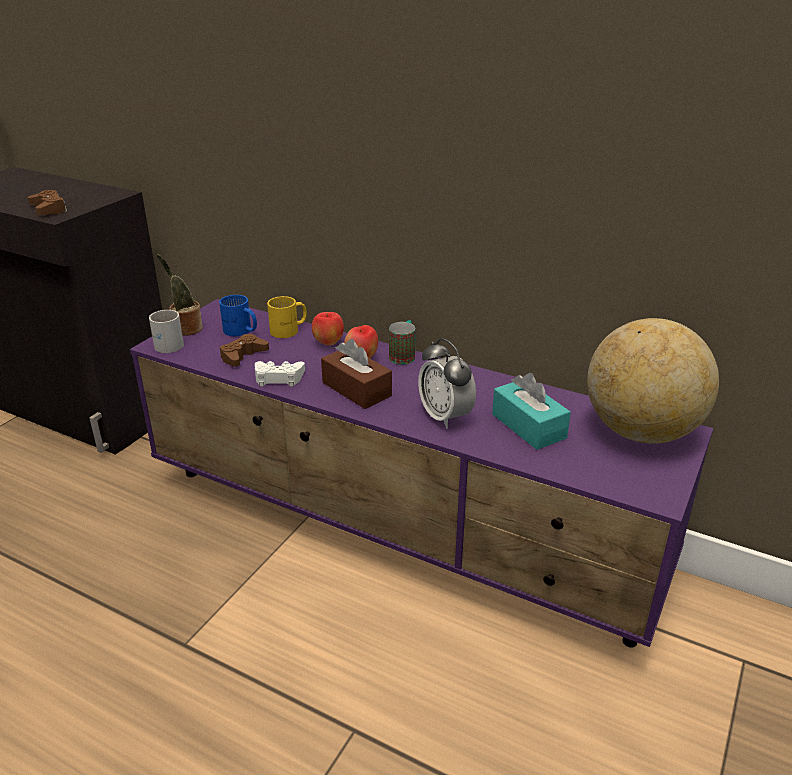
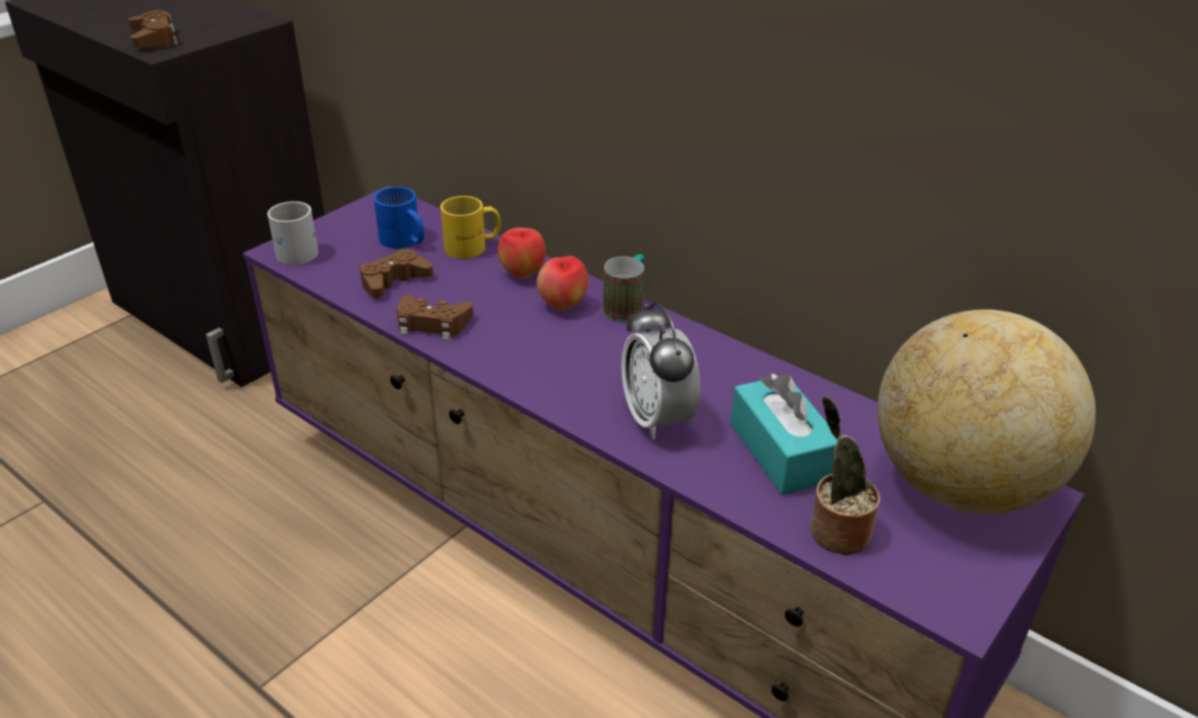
camera: 10 degrees right, 5 degrees up
potted plant [157,254,203,336] -> potted plant moved to [810,397,880,555]
white game controller [255,361,305,387] -> brown game controller [396,295,473,340]
brown tissue box [321,339,392,409] -> none

